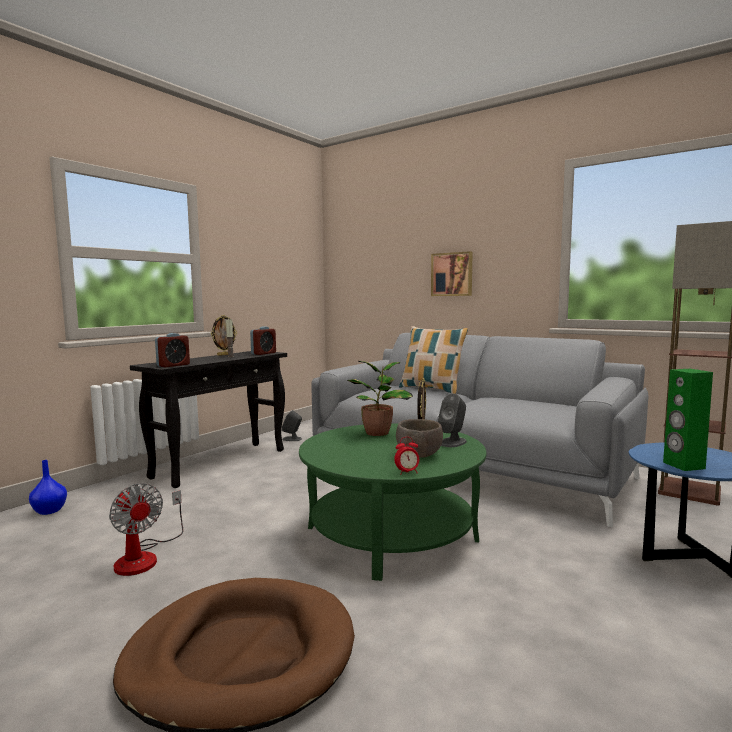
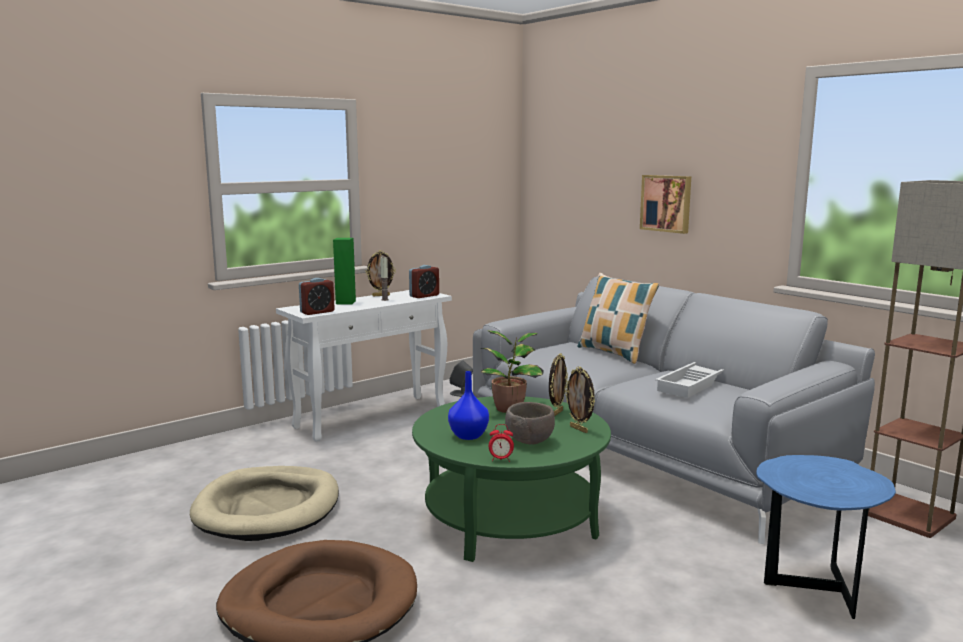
camera: 15 degrees right, 5 degrees up
blue vase [29,460,67,515] -> blue vase moved to [448,371,489,440]
fan [109,483,183,576] -> beige dog bed [190,466,339,541]
black console table [130,351,287,488] -> white console table [276,290,452,442]
grey speaker [438,393,467,447] -> picture frame [564,366,595,433]
green speaker [663,369,713,471] -> green speaker moved to [333,238,356,305]
none -> white tray [655,362,724,398]

